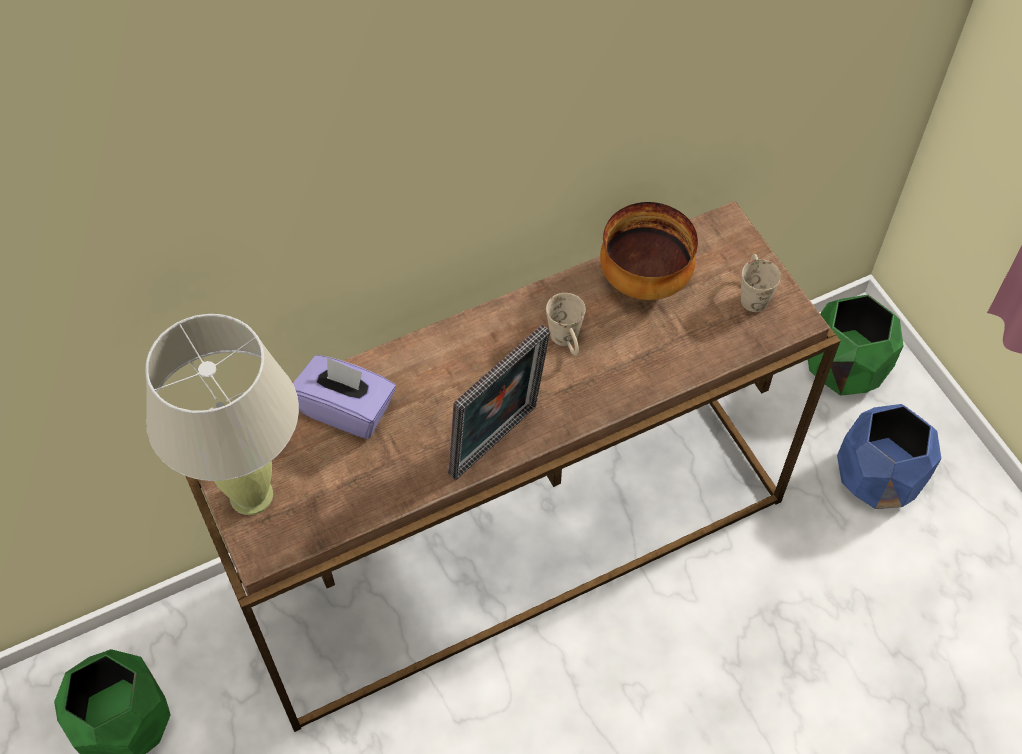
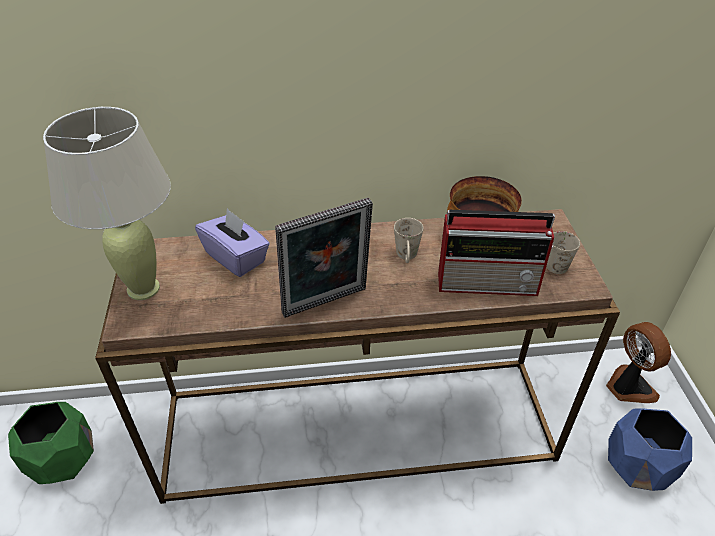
camera: 20 degrees right, 15 degrees down
green planter [808,295,903,395] -> fan [606,322,671,403]
none -> radio [438,210,555,296]

